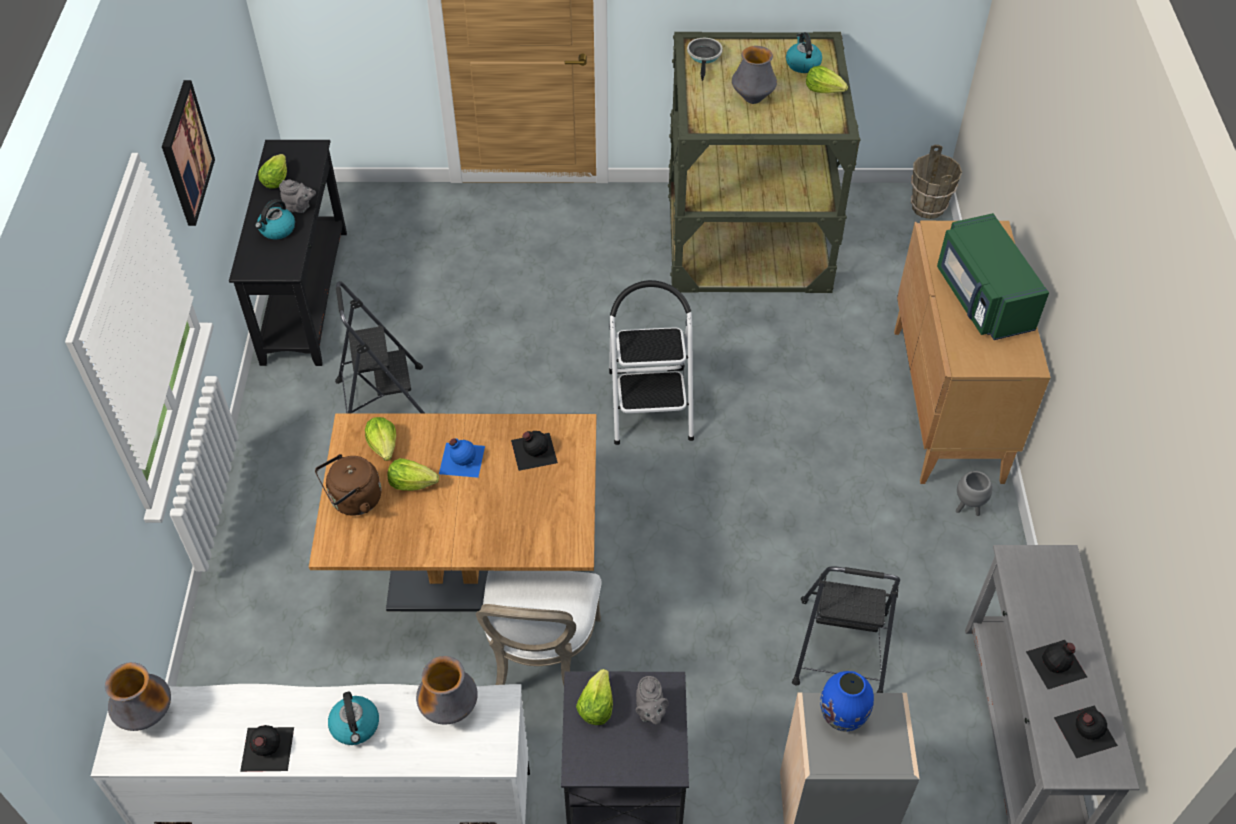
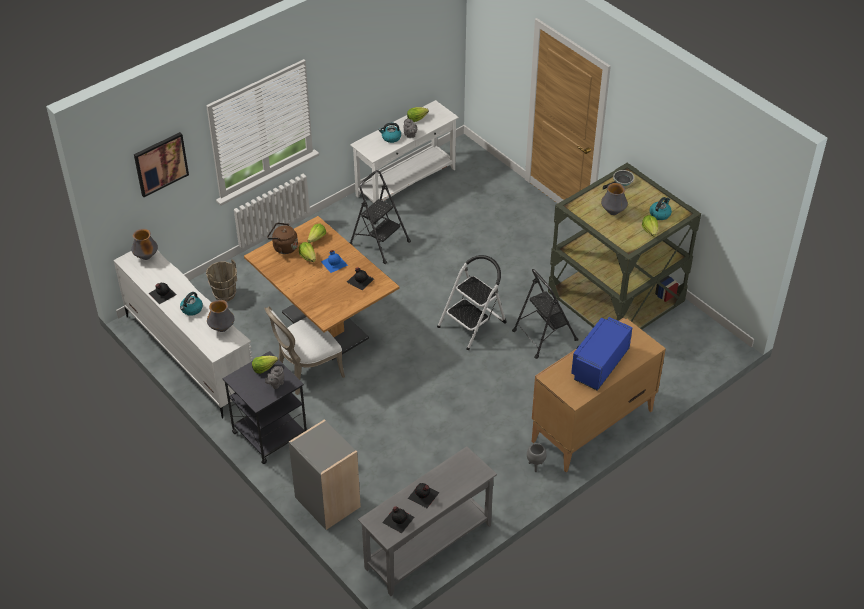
camera: 50 degrees right, 5 degrees down
picture [162,80,215,226] -> picture moved to [134,132,189,197]
black console table [229,140,347,366] -> white console table [350,100,459,203]
black step ladder [792,567,900,693] -> black step ladder moved to [512,269,579,359]
blue vase [820,671,874,732] -> none
brown bucket [911,145,962,219] -> brown bucket moved to [206,259,237,302]
green microwave [937,213,1049,340] -> blue microwave [571,317,633,391]

